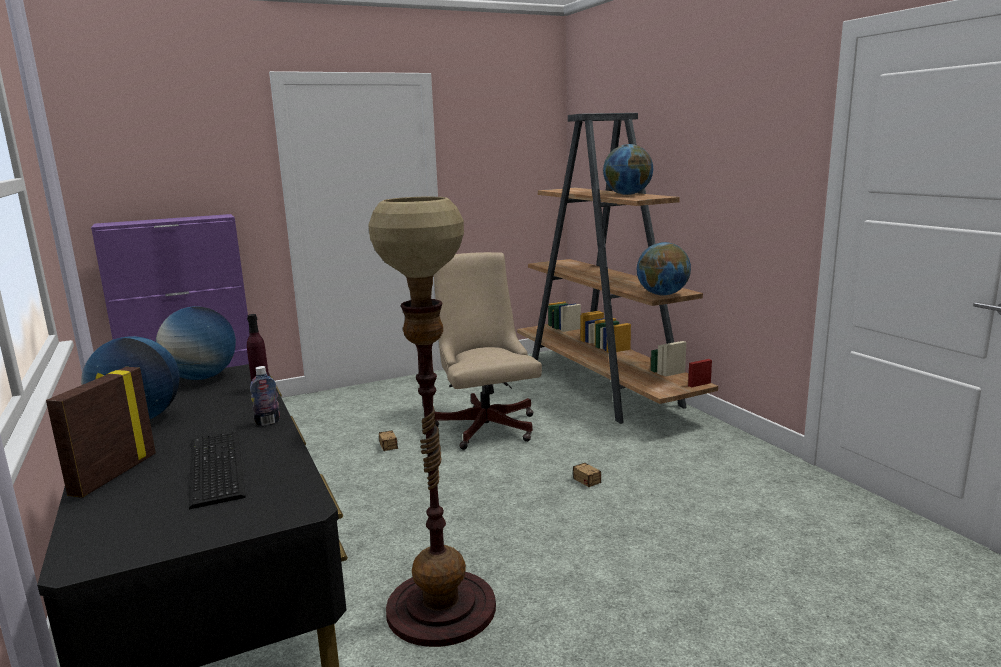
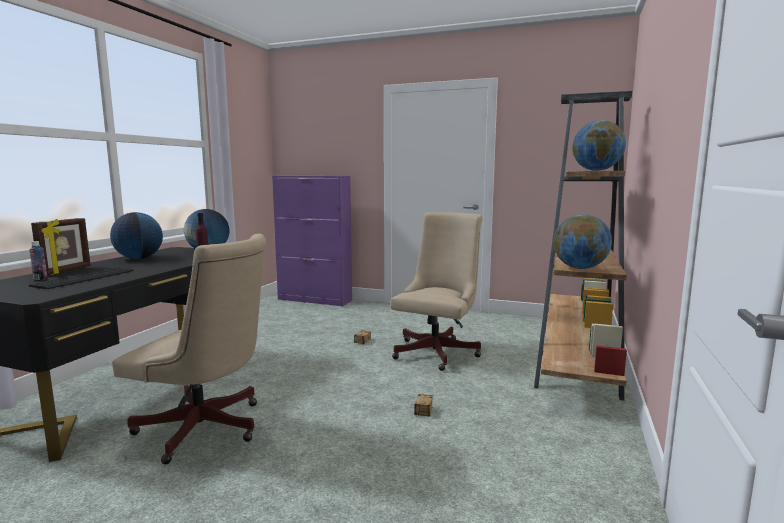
camera: 45 degrees right, 5 degrees down
picture frame [46,367,156,498] -> picture frame turned 135 degrees clockwise [31,218,91,275]
bottle [250,366,280,426] -> bottle moved to [29,241,48,280]
floor lamp [368,196,496,647] -> beige office chair [112,234,266,464]

